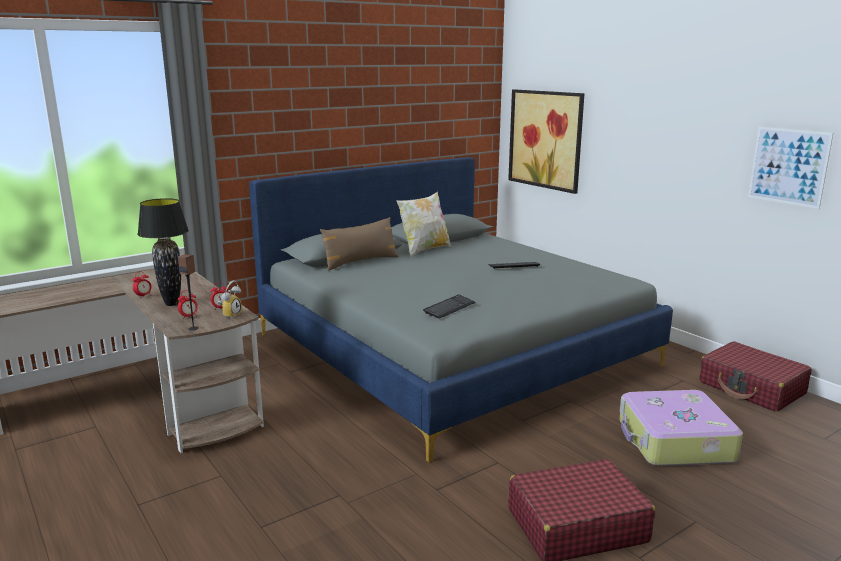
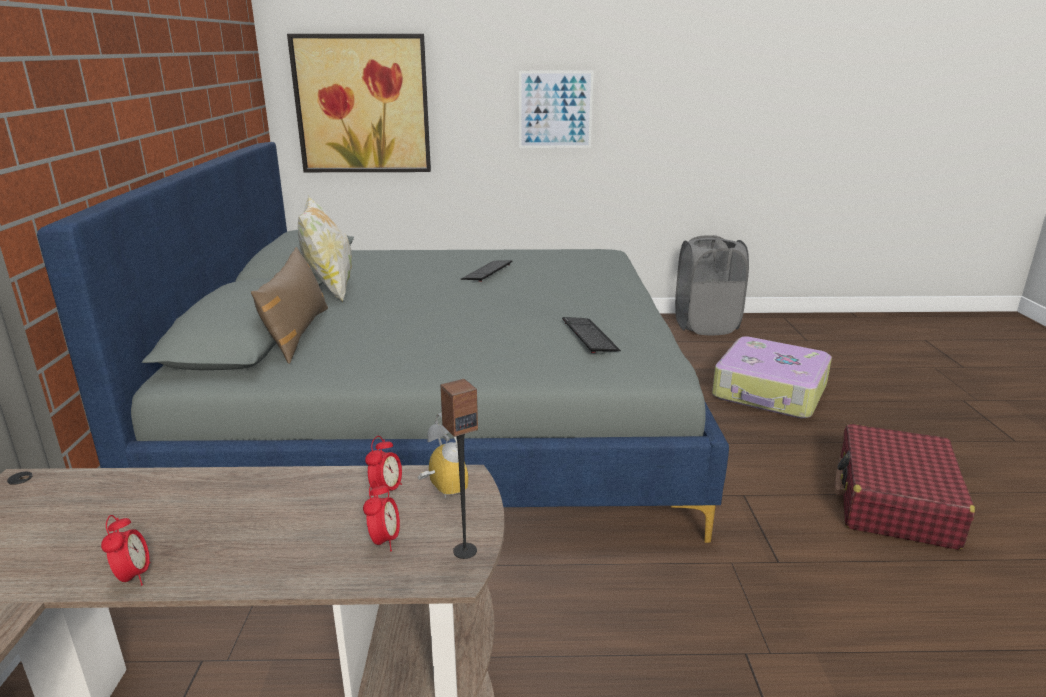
camera: 55 degrees left, 5 degrees up
black table lamp [138,198,189,306] -> none
red suitcase [699,341,812,412] -> grey laundry basket [675,235,749,335]
picture [748,127,833,209] -> picture moved to [519,71,594,148]

